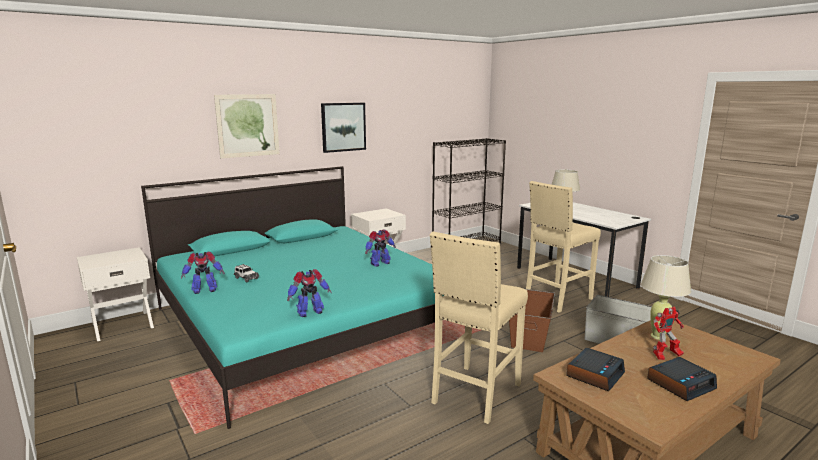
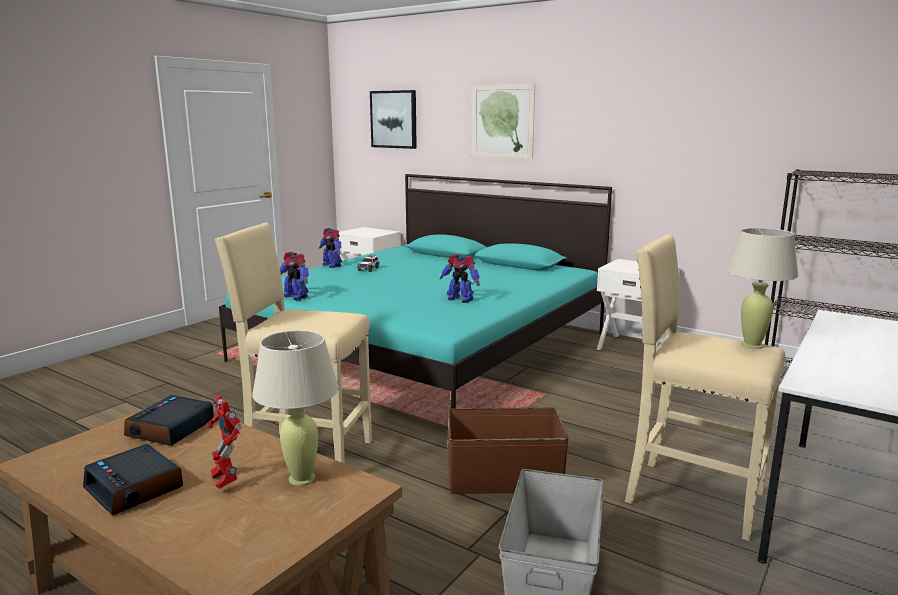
camera: 70 degrees right, 0 degrees up
picture [321,103,366,153] -> picture moved to [370,90,417,149]
alarm clock [566,348,625,391] -> alarm clock turned 90 degrees clockwise [124,395,214,446]

